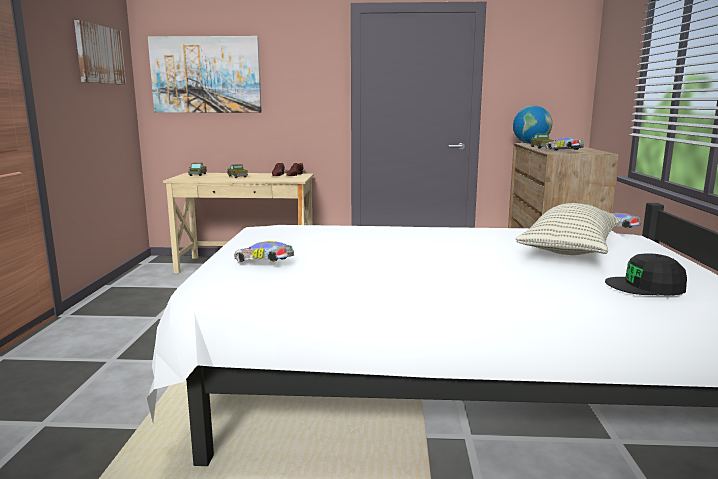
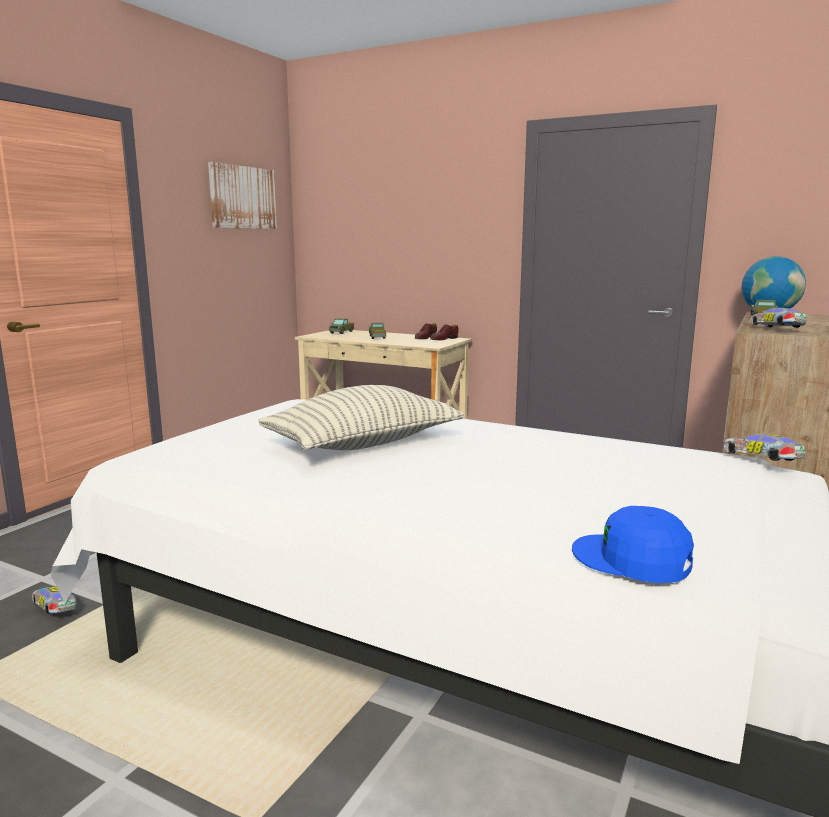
camera: 25 degrees right, 0 degrees up
picture [148,36,262,113] -> none
toy car [234,241,294,262] -> toy car moved to [32,586,77,614]
pillow [515,203,621,255] -> pillow moved to [258,385,464,450]
black cap [605,253,687,295] -> blue cap [572,506,694,583]

